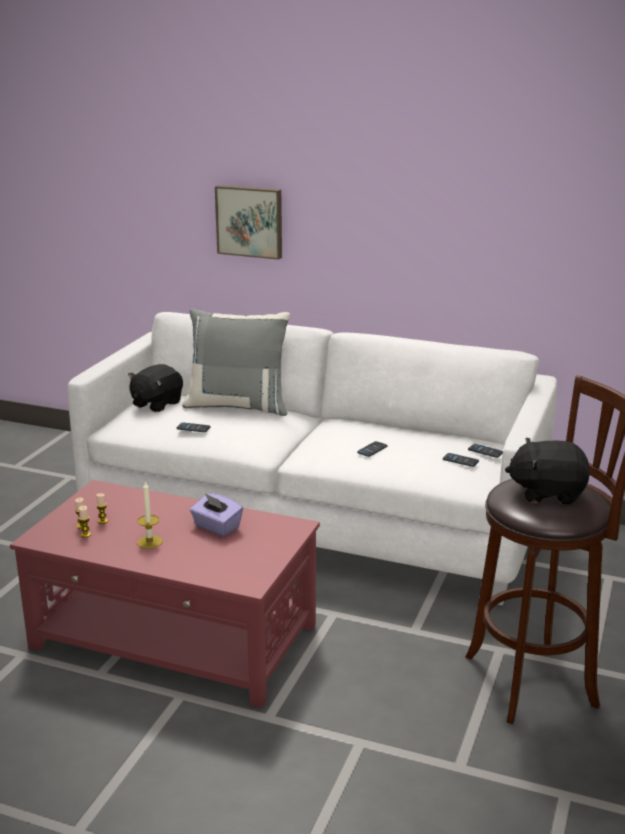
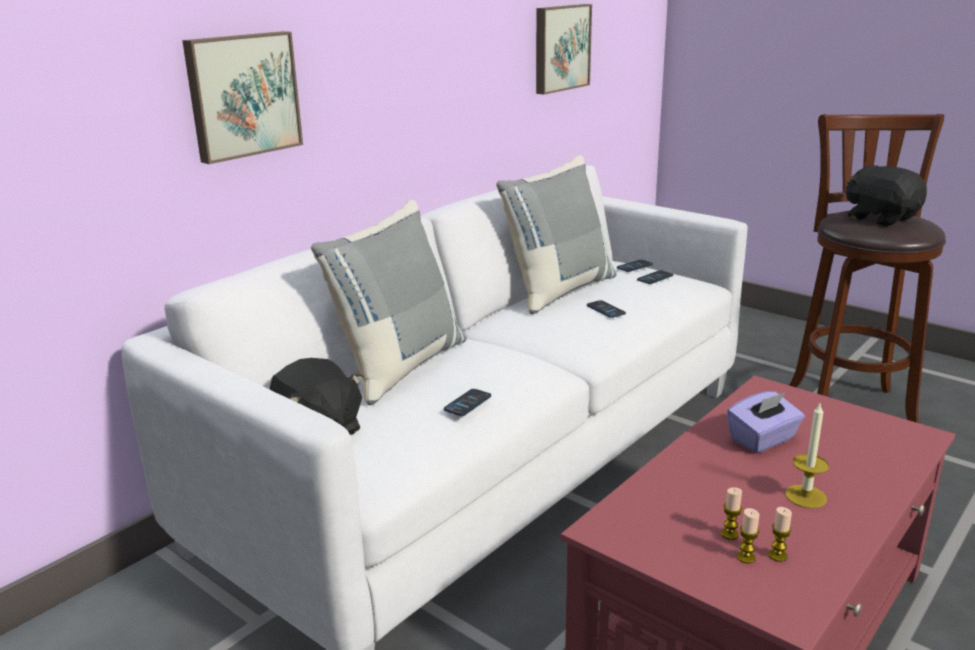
camera: 70 degrees left, 0 degrees up
black plush toy [505,437,590,504] -> black plush toy turned 120 degrees clockwise [846,165,927,226]
none -> grey pillow [496,155,617,314]
none -> picture [536,4,592,95]

